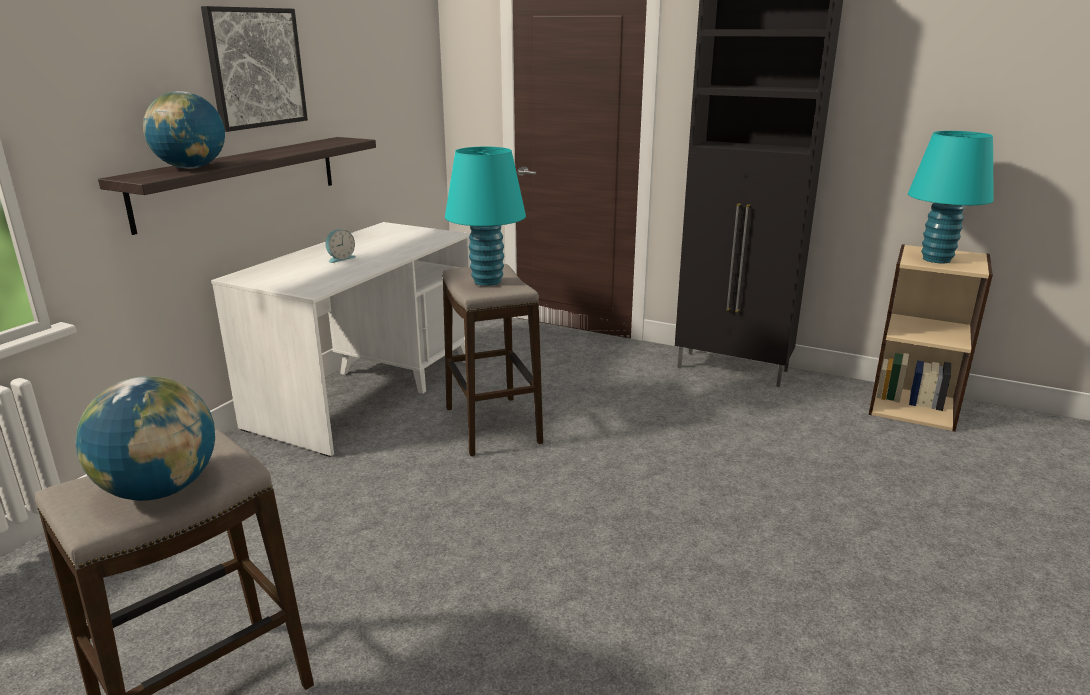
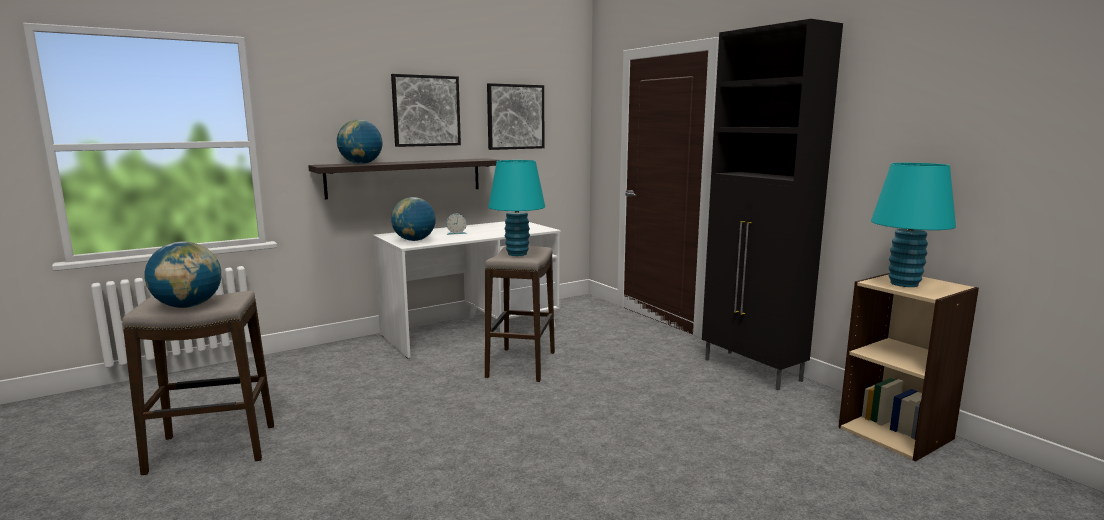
camera: 30 degrees right, 10 degrees down
none -> globe [391,197,436,241]
none -> picture [487,83,544,150]

